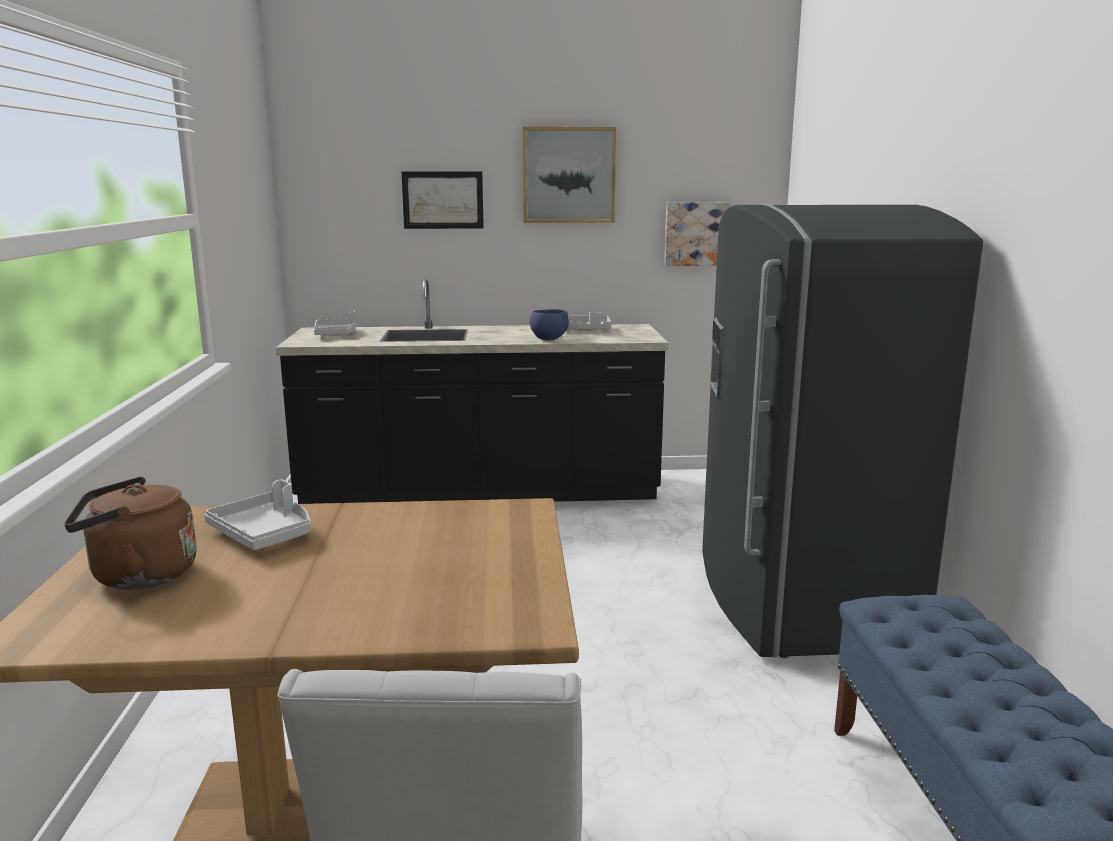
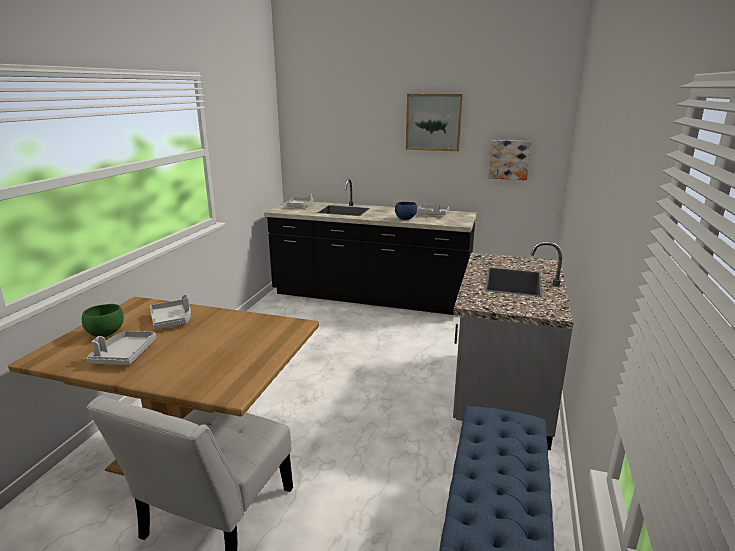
camera: 20 degrees right, 5 degrees up
brown kettle [64,477,197,590] -> green bowl [82,304,124,337]
picture [401,171,484,229] -> none
grey fridge [702,204,983,658] -> grey counter [453,242,574,450]
none -> grey tray [87,331,157,365]

